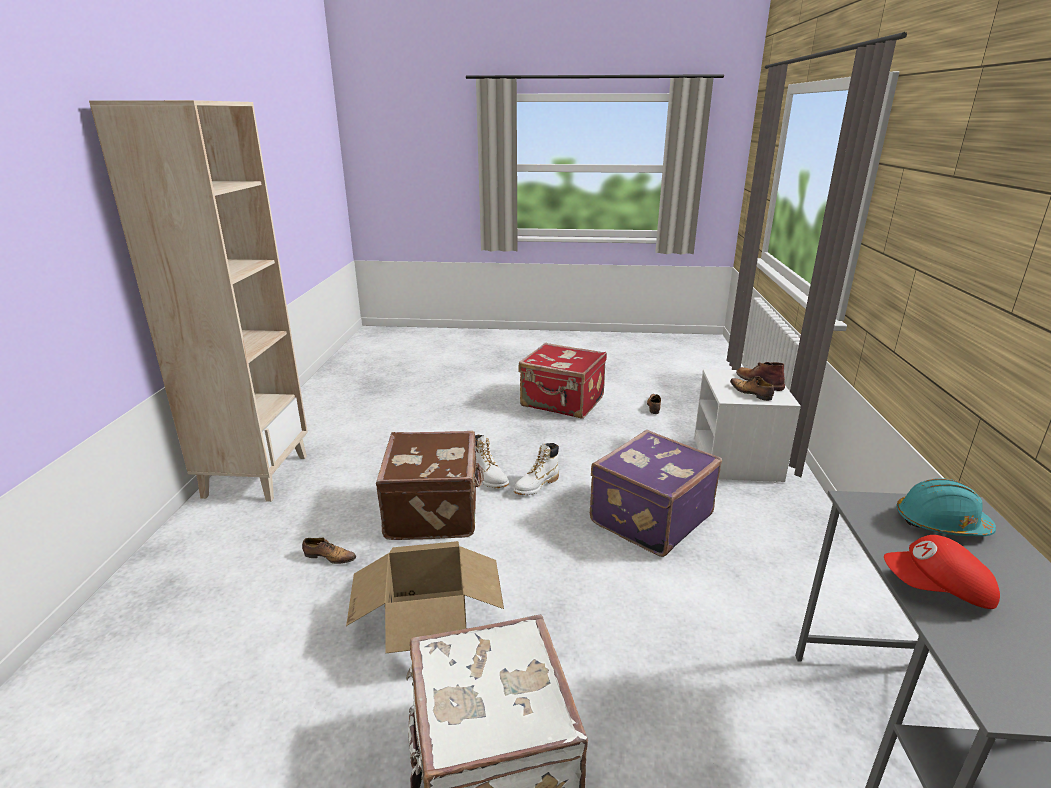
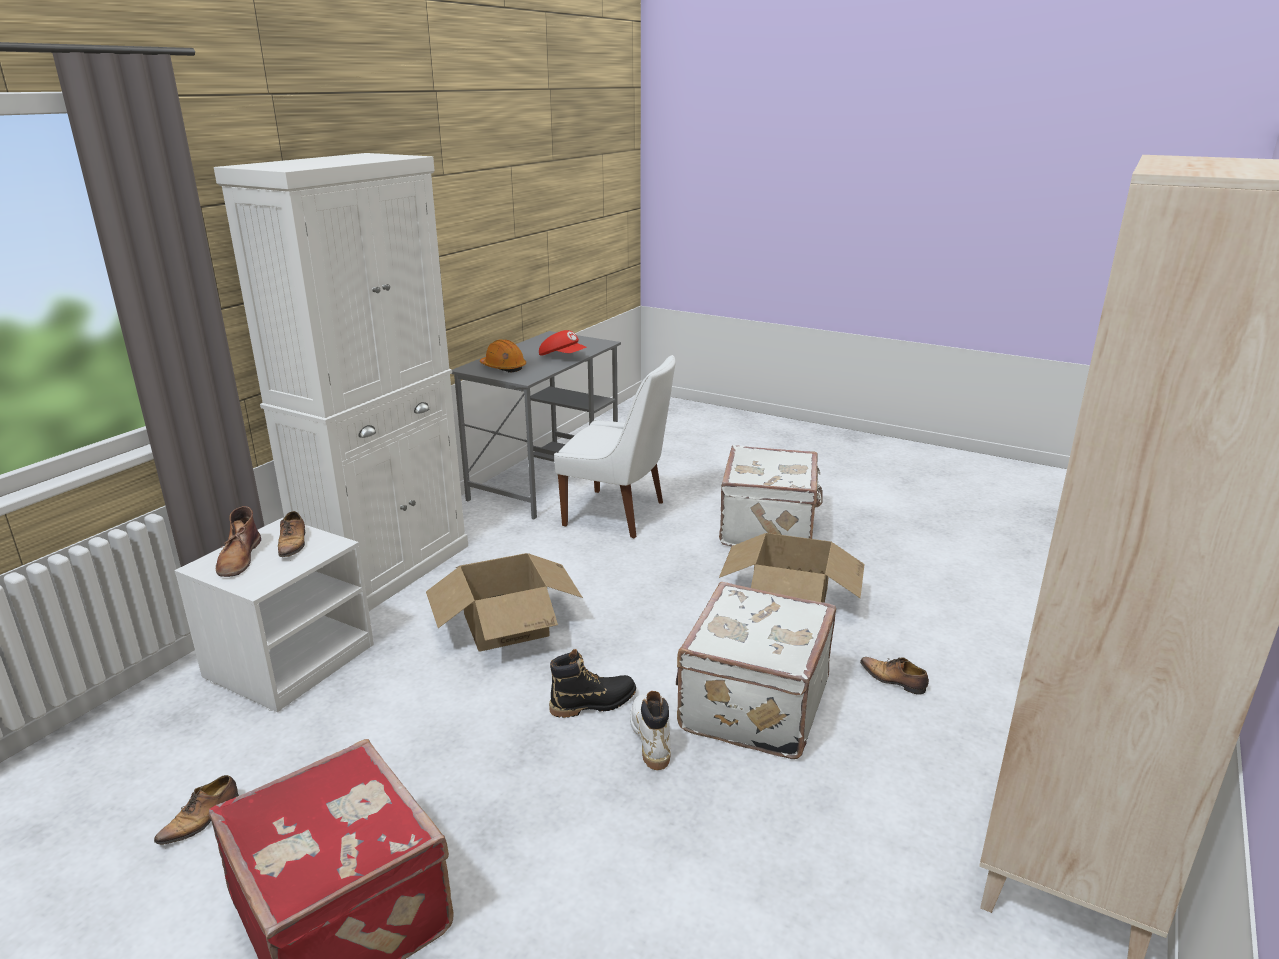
camera: 155 degrees left, 0 degrees up
brown suitcase [376,431,484,540] -> white suitcase [676,582,836,759]
white boot [513,443,559,495] -> black boot [549,649,636,718]
purple suitcase [590,430,722,557] -> cardboard box [426,553,583,652]
turquoise hard hat [897,478,996,536] -> orange hard hat [480,339,526,373]
none -> white cabinet [214,153,468,611]
none -> white chair [554,355,676,538]

